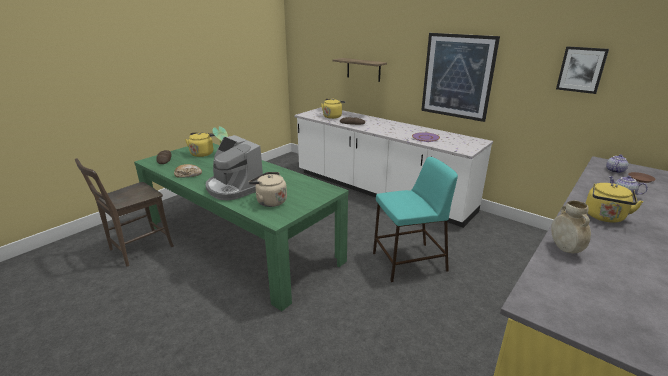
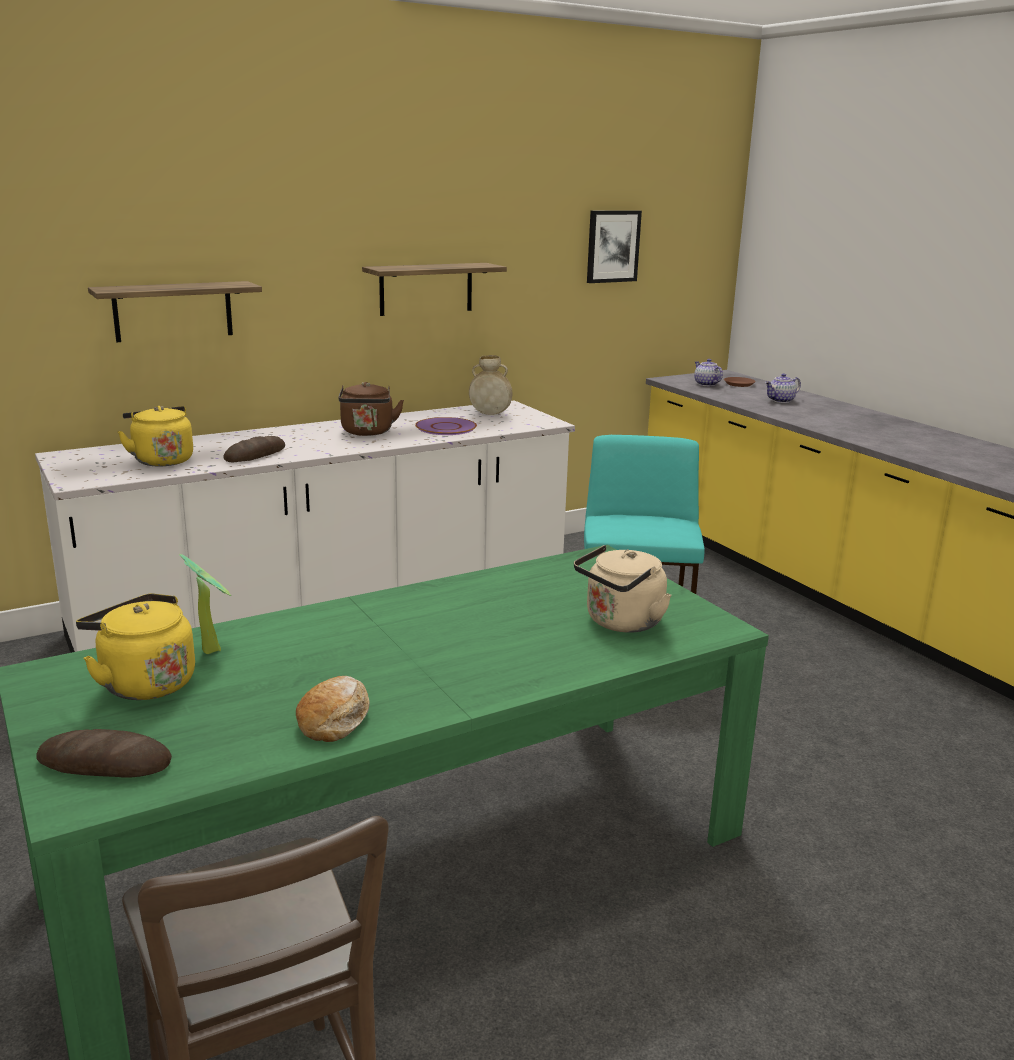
camera: 70 degrees left, 5 degrees down
coffee machine [206,135,263,200] -> none
picture [421,33,500,122] -> shelf [362,263,507,316]
beige vase [551,200,591,253] -> beige vase moved to [469,355,512,415]
yellow kettle [585,183,644,223] -> none
none -> brown kettle [338,382,404,436]

